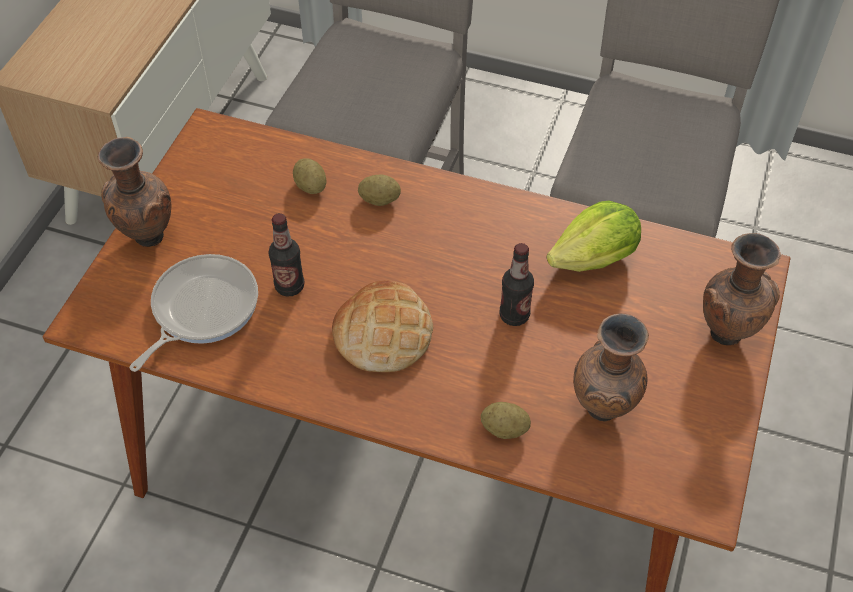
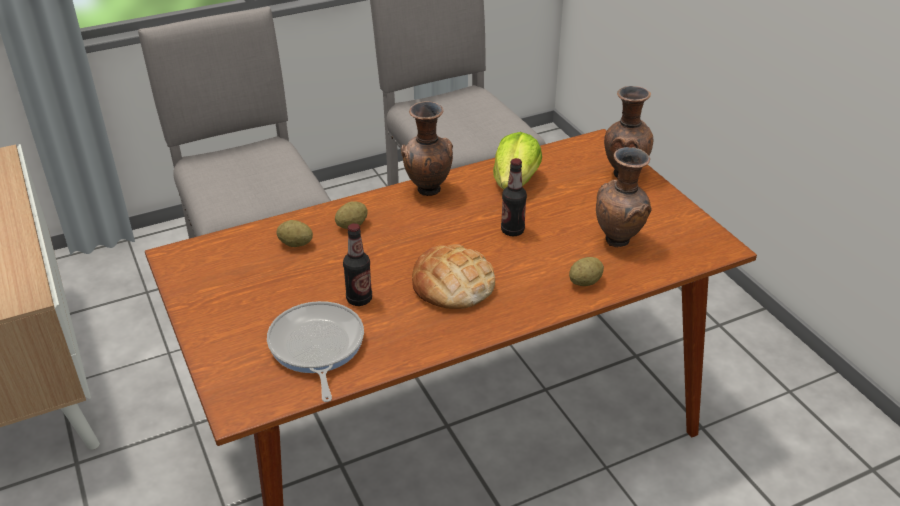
camera: 45 degrees left, 15 degrees down
brown vase [98,137,171,247] -> brown vase moved to [401,101,453,196]

